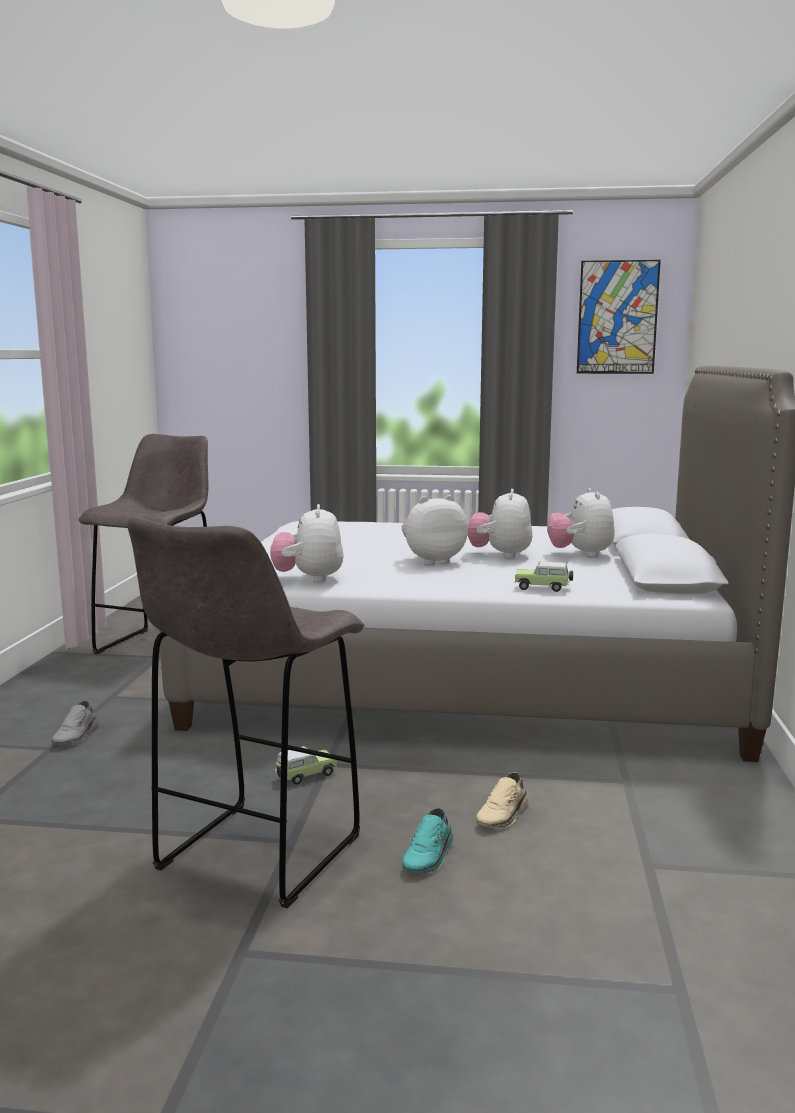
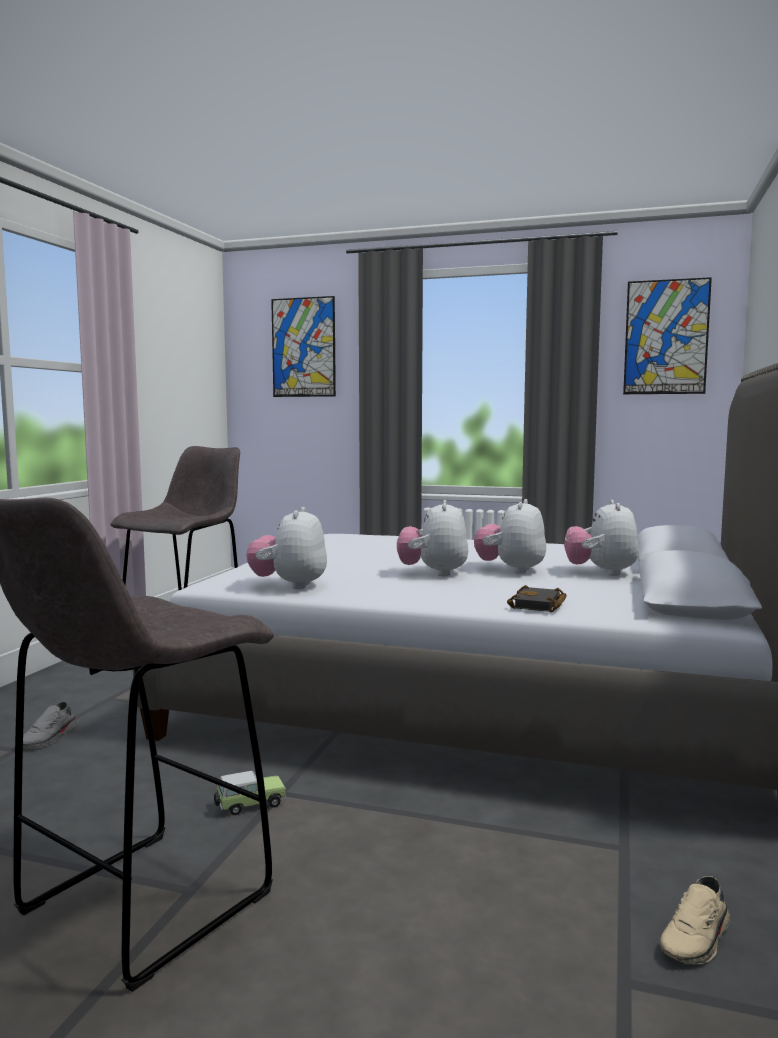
camera: 10 degrees right, 5 degrees down
plush toy [401,495,468,565] -> plush toy turned 75 degrees counterclockwise [397,500,468,576]
turquoise shoe [402,808,453,874] -> none
beige shoe [476,772,528,828] -> beige shoe moved to [660,876,730,964]
toy car [515,562,573,592] -> black book [507,585,567,612]
none -> picture [271,296,336,397]

